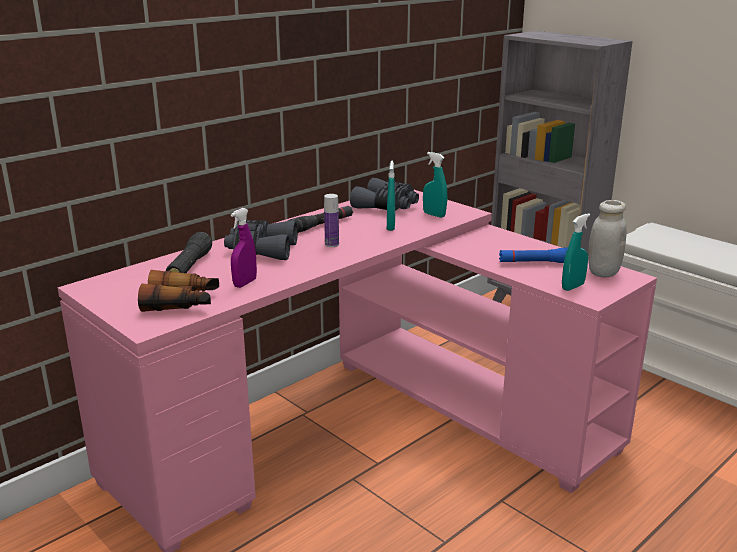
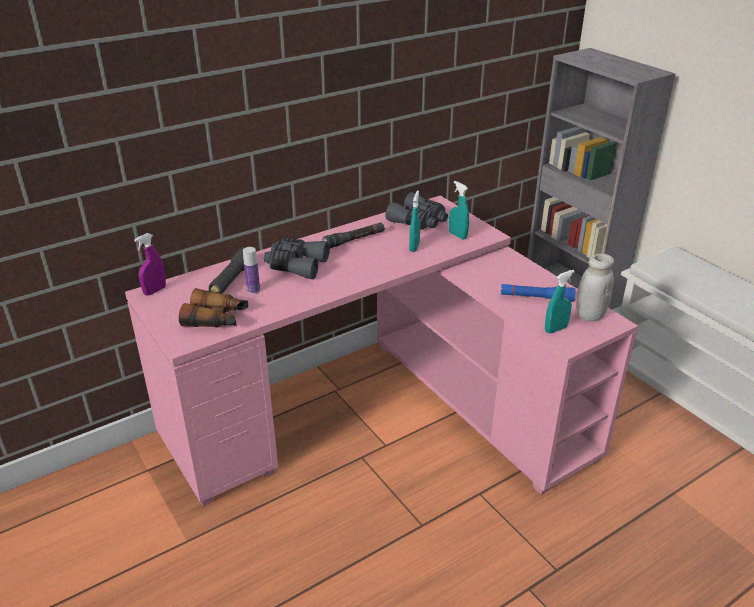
camera: 10 degrees right, 10 degrees up
purple spray bottle [231,208,257,288] -> purple spray bottle moved to [134,233,166,296]
bottle [324,194,339,247] -> bottle moved to [243,247,260,294]

